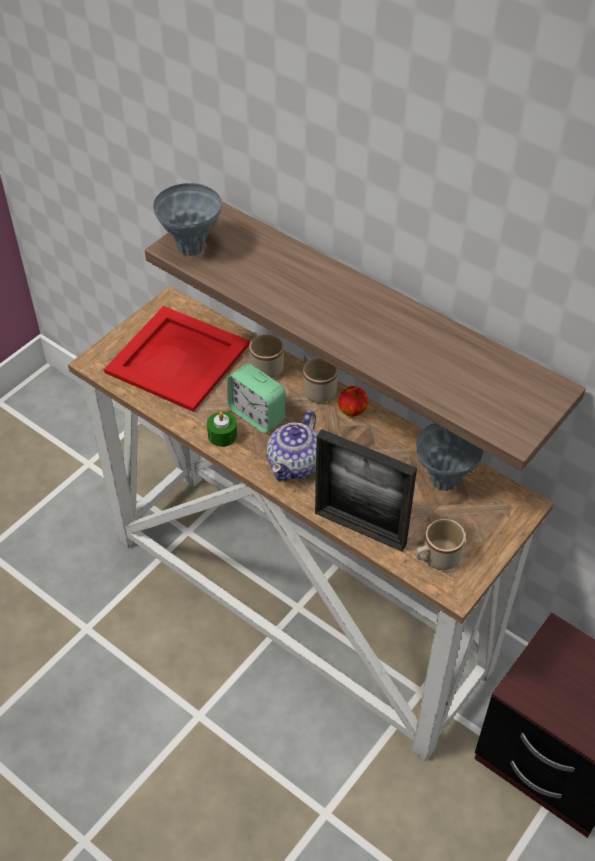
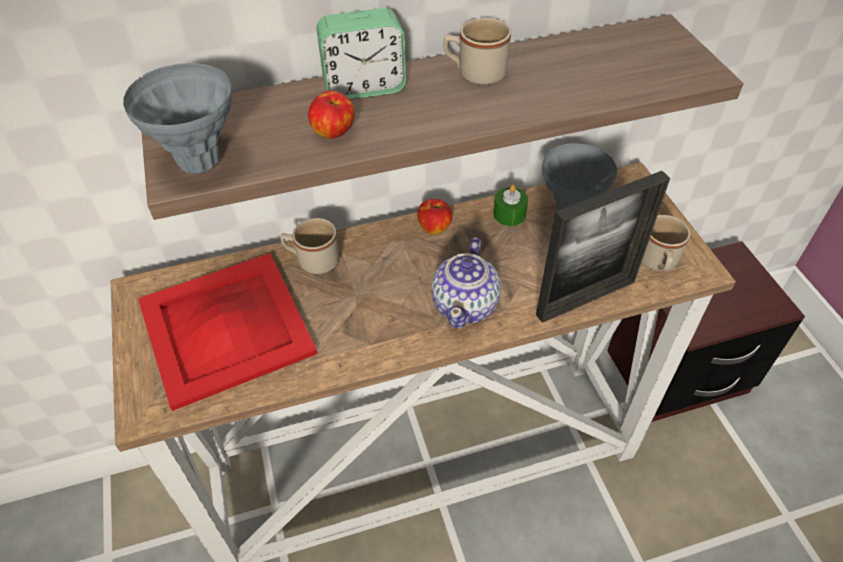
camera: 55 degrees left, 0 degrees up
green candle [207,412,237,447] -> green candle moved to [493,185,528,226]
alarm clock [227,363,286,434] -> alarm clock moved to [316,8,406,99]
teapot [267,410,318,482] -> teapot turned 45 degrees clockwise [431,237,501,329]
beige mug [303,355,338,403] -> beige mug moved to [444,18,511,85]
none -> apple [308,91,355,139]

